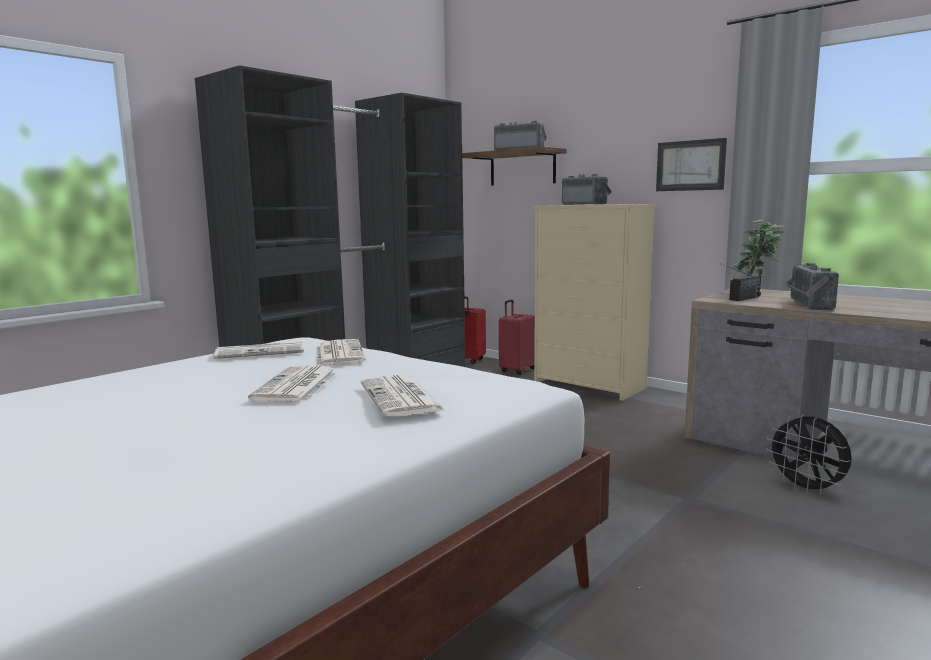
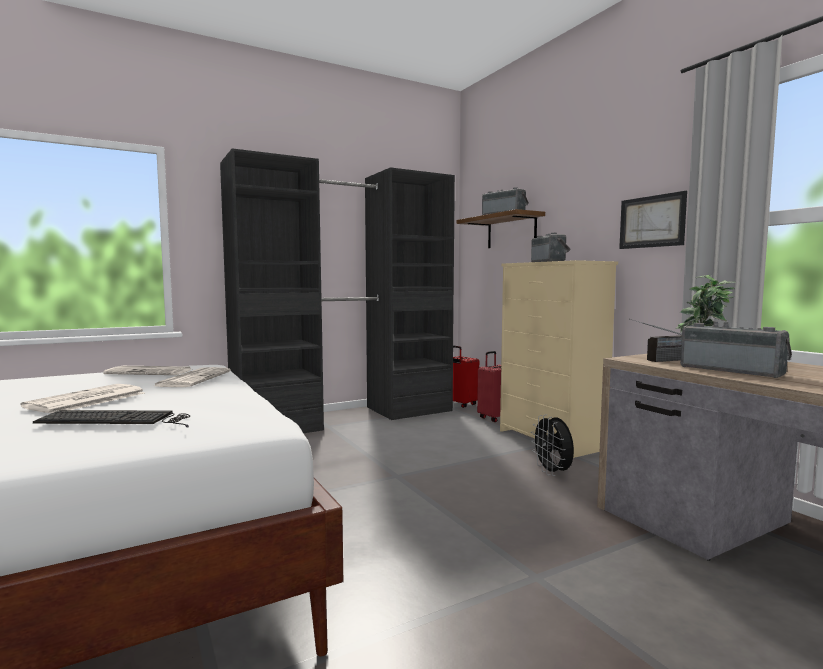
camera: 20 degrees right, 5 degrees down
newspaper [361,375,446,417] -> keyboard [33,410,190,428]
black fan [766,415,852,495] -> black fan moved to [531,414,574,476]
radio [785,263,839,310] -> radio turned 105 degrees clockwise [680,321,792,378]

